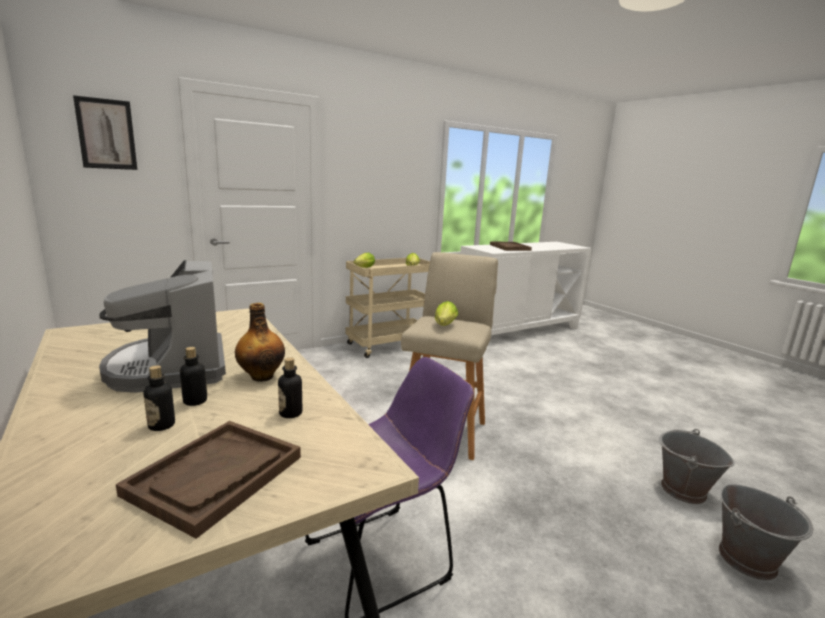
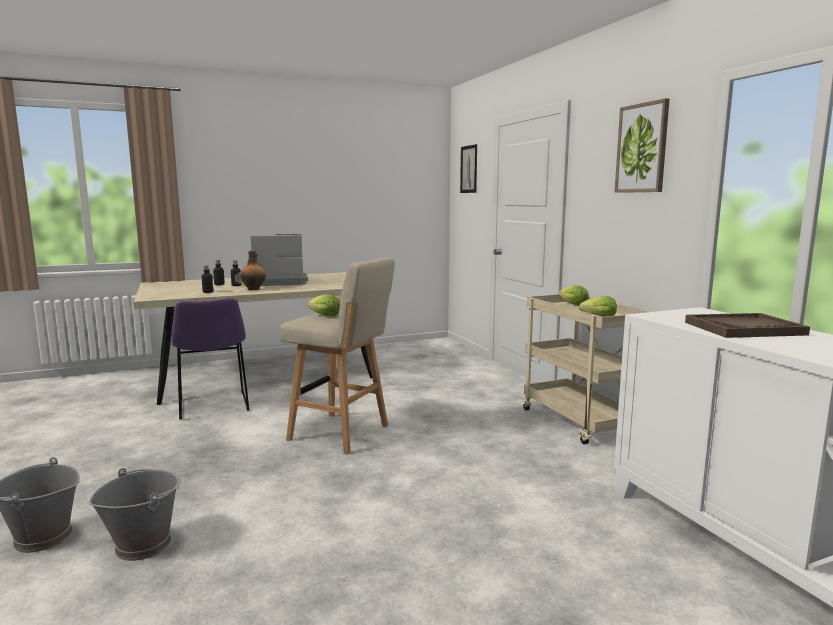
camera: 100 degrees right, 5 degrees down
brown tray [116,421,301,539] -> none
none -> picture [614,98,670,193]

